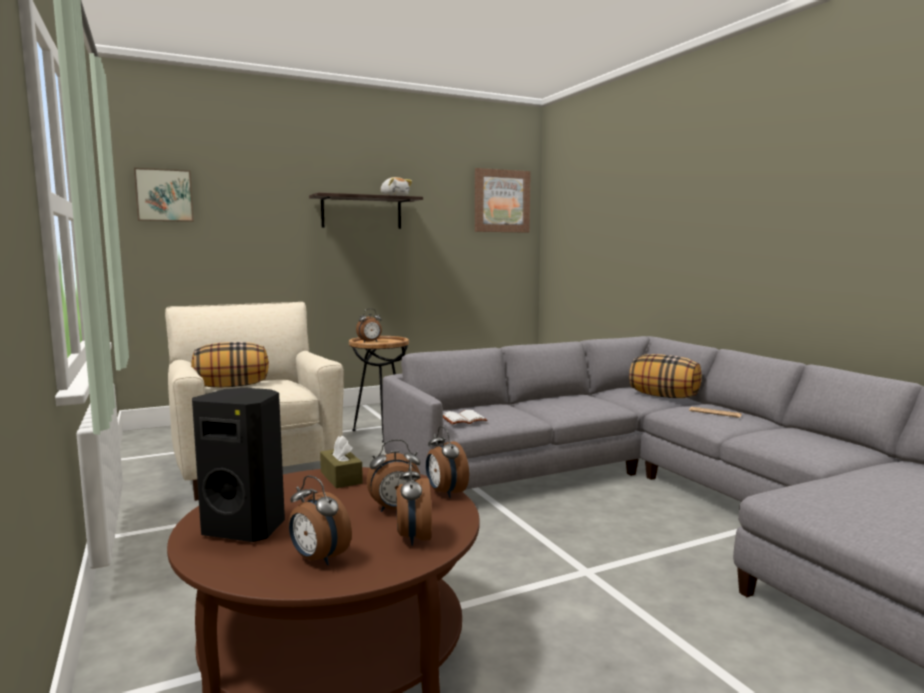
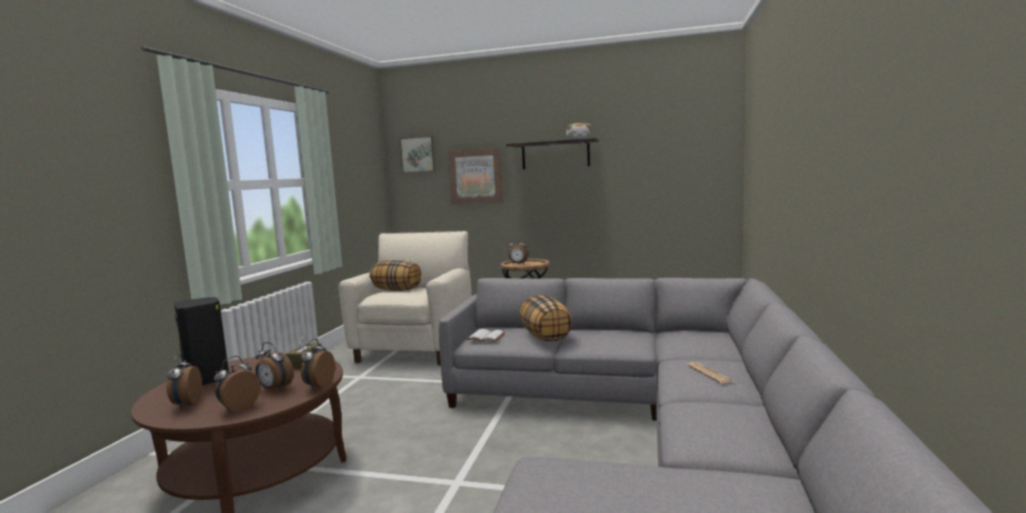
camera: 40 degrees right, 0 degrees up
picture [475,168,531,233] -> picture moved to [448,148,503,204]
pillow [629,354,702,398] -> pillow moved to [520,295,572,341]

